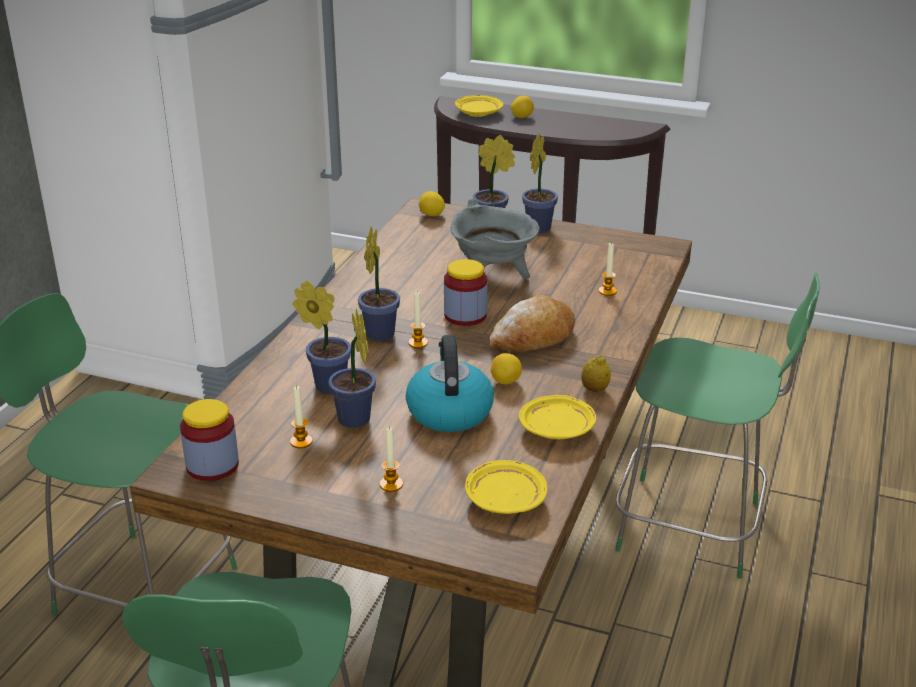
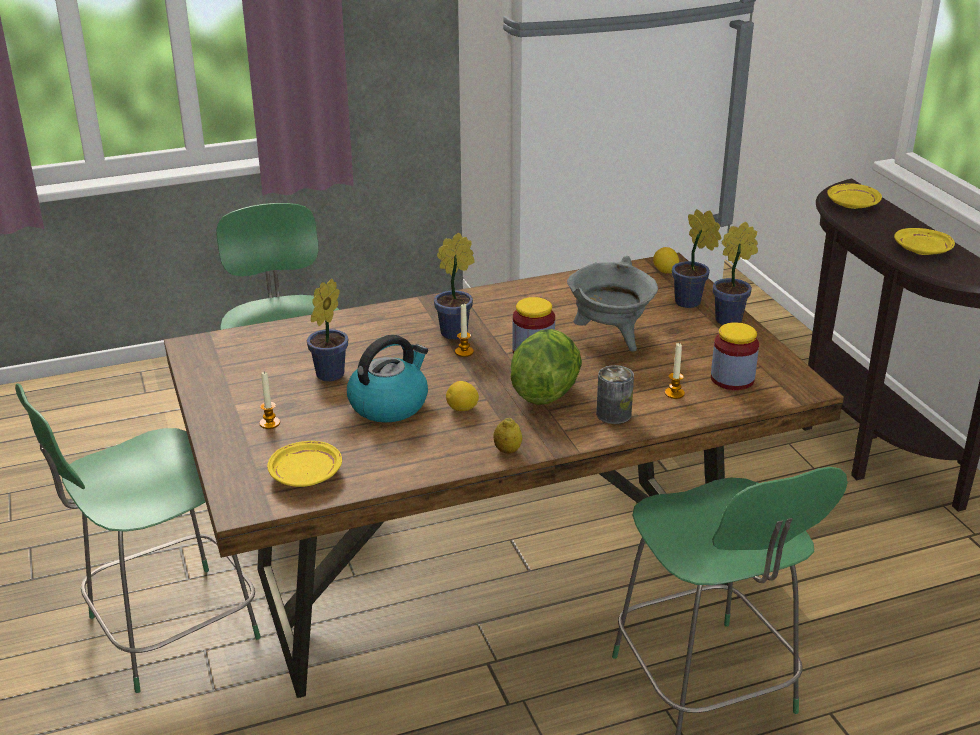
camera: 50 degrees right, 0 degrees up
jar [180,399,239,481] -> jar moved to [711,322,759,390]
candle [290,385,313,448] -> none
potted plant [292,281,351,394] -> none
bread [490,295,575,352] -> lettuce [511,329,582,405]
lemon [511,96,534,118] -> none
yellow plate [519,395,596,439] -> yellow plate moved to [894,228,955,255]
none -> can [596,365,634,424]

